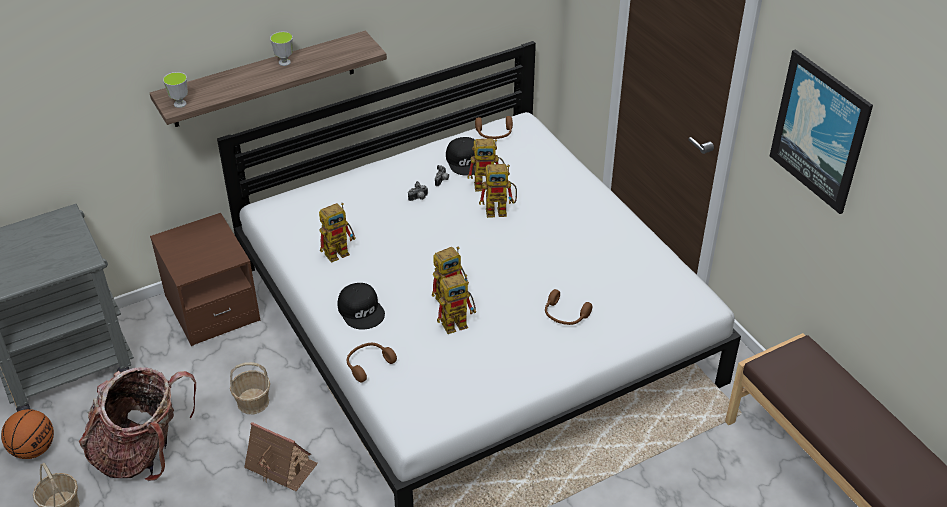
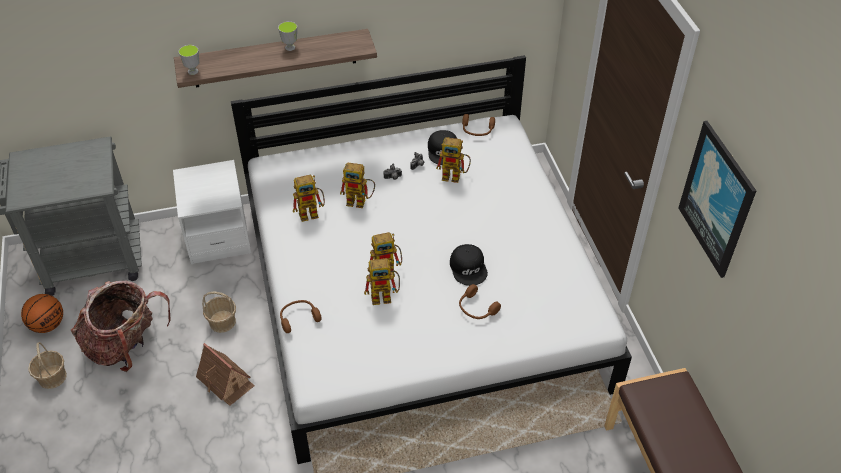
camera: 15 degrees right, 5 degrees up
brown nightstand [150,213,261,346] -> white nightstand [173,160,251,264]
black cap [338,283,385,330] -> black cap moved to [450,244,488,286]
toy robot [479,164,517,218] -> toy robot moved to [340,162,375,208]

